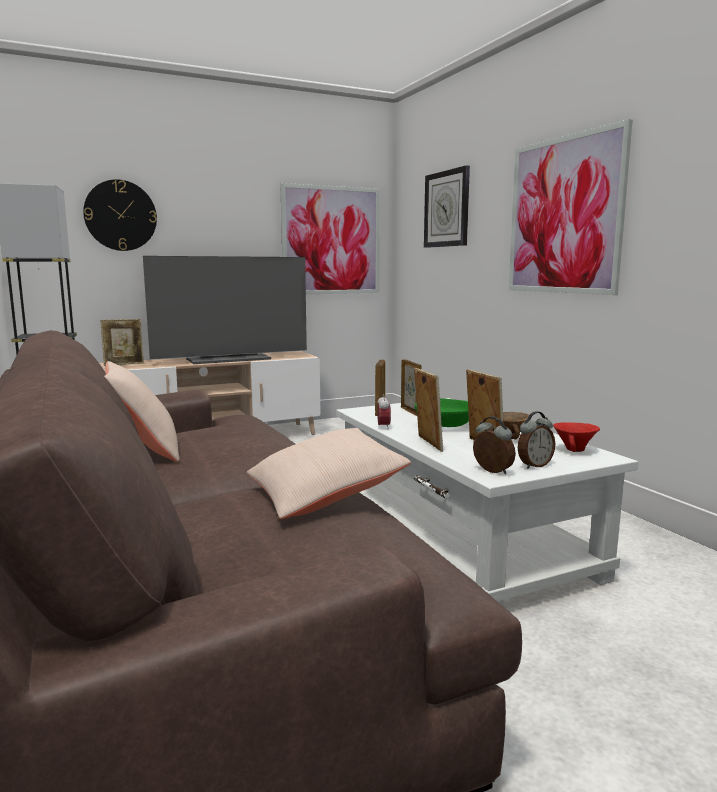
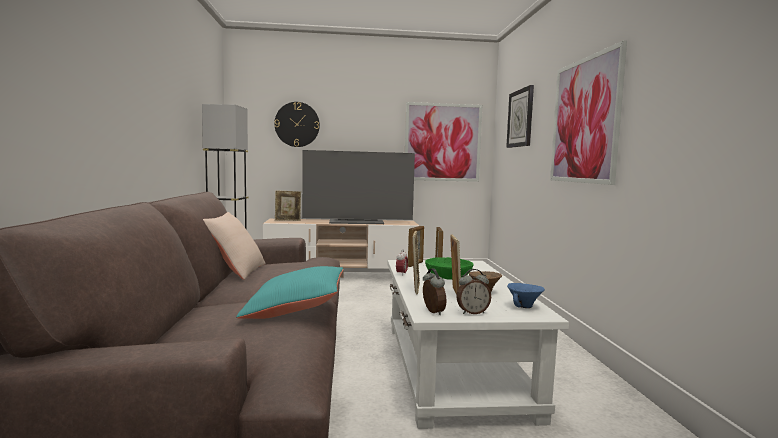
camera: 20 degrees right, 5 degrees down
beige pillow [247,428,411,519] -> turquoise pillow [236,266,344,319]
red bowl [553,422,600,452] -> blue bowl [507,283,545,308]

